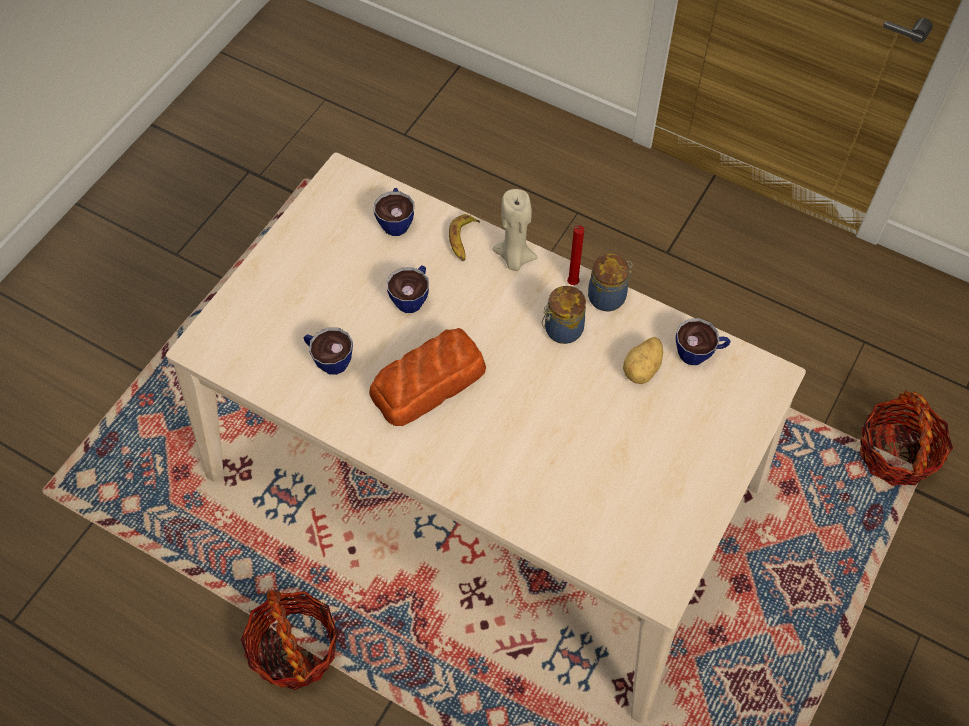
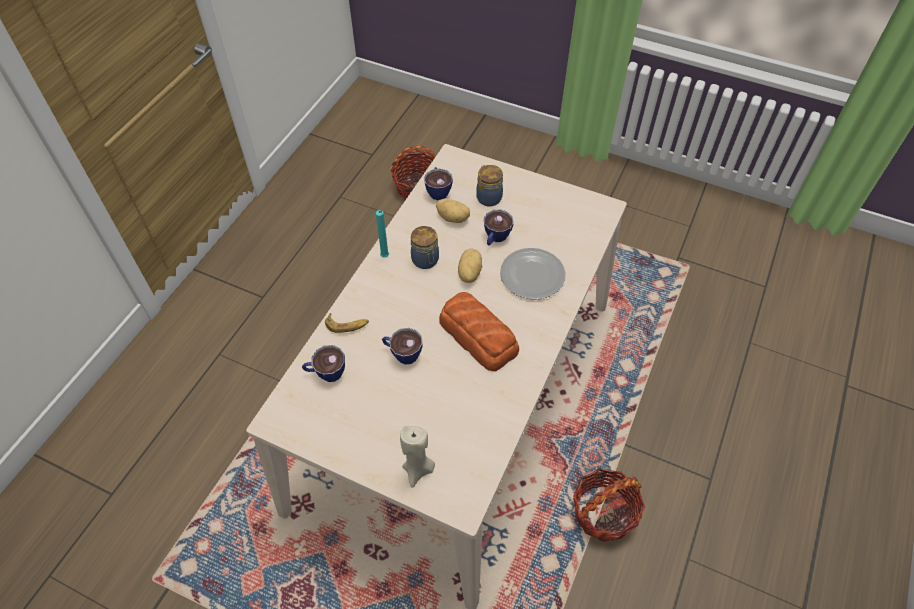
camera: 95 degrees left, 5 degrees down
cup [303,328,353,375] -> cup moved to [484,210,514,245]
beige candle [492,189,538,271] -> beige candle moved to [400,426,435,488]
red candle [567,225,584,285] -> turquoise candle [376,210,389,258]
jar [588,254,633,311] -> jar moved to [476,165,503,206]
none -> potato [458,248,482,283]
none -> plate [500,248,566,300]

